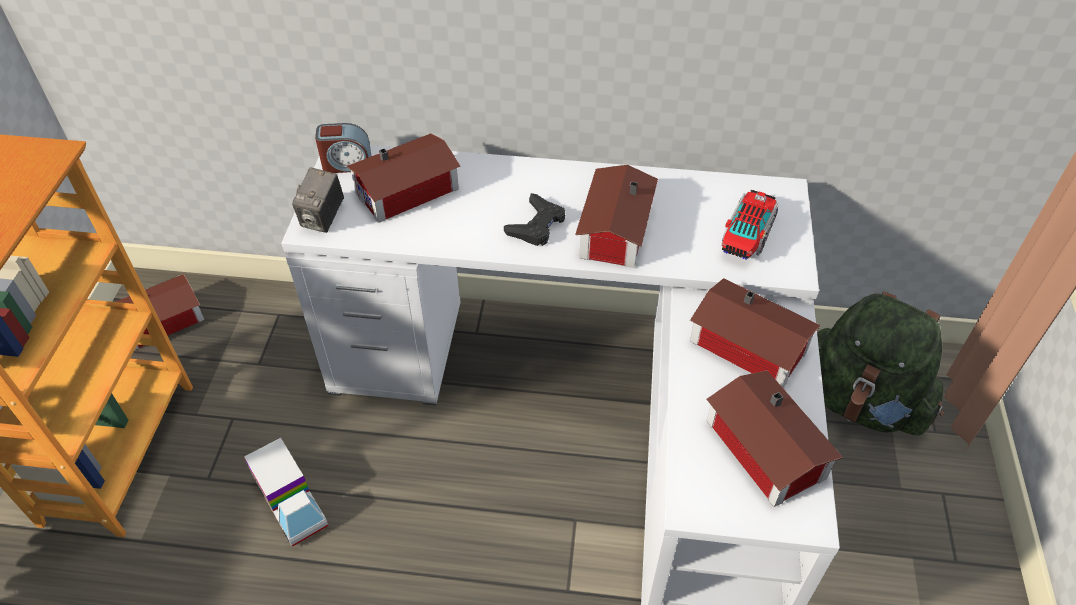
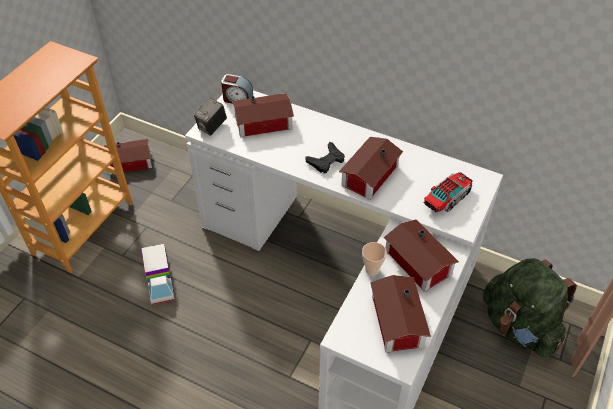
camera: 20 degrees right, 0 degrees up
none -> cup [362,242,387,276]

